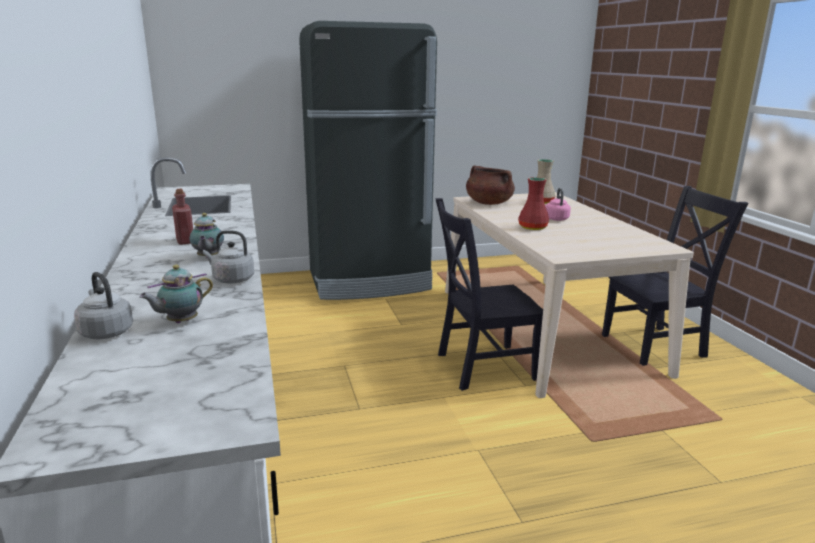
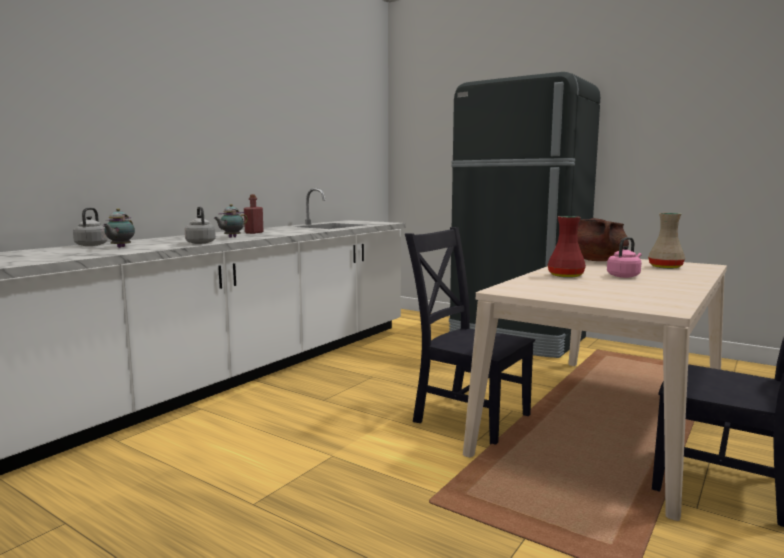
camera: 50 degrees right, 10 degrees down
teapot [139,265,213,323] -> teapot turned 90 degrees counterclockwise [103,208,135,248]

